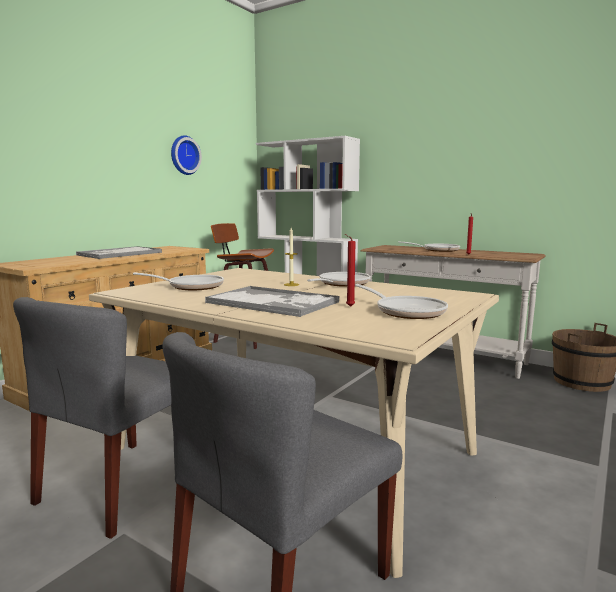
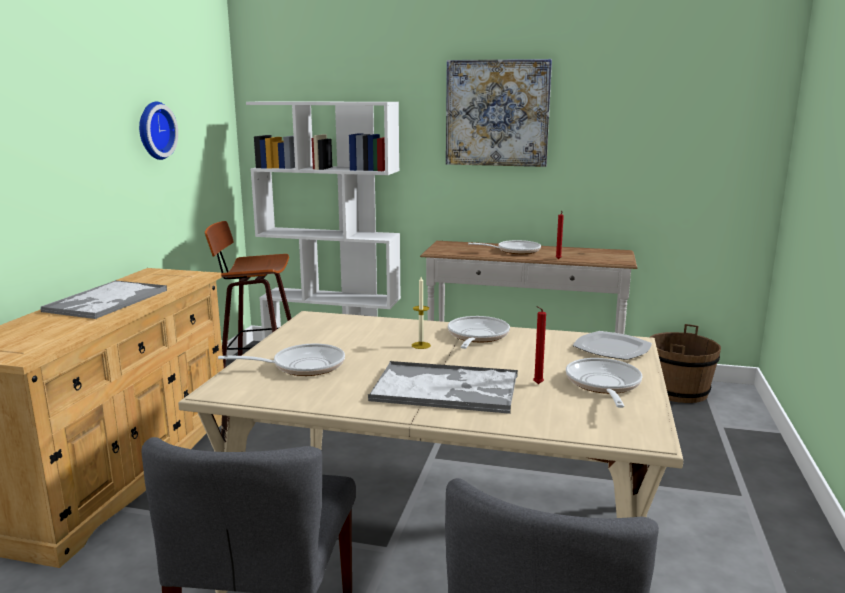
camera: 20 degrees left, 5 degrees up
frying pan [355,284,448,319] -> frying pan turned 120 degrees counterclockwise [566,358,642,408]
none -> picture [446,59,552,167]
none -> plate [573,331,652,360]

